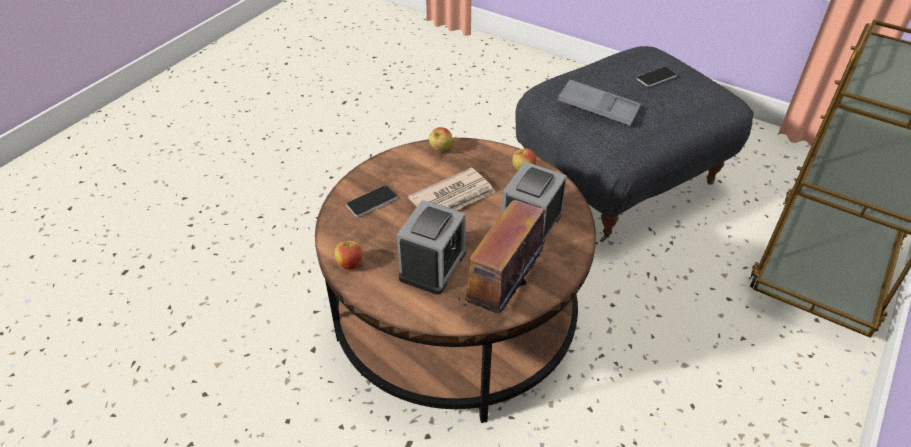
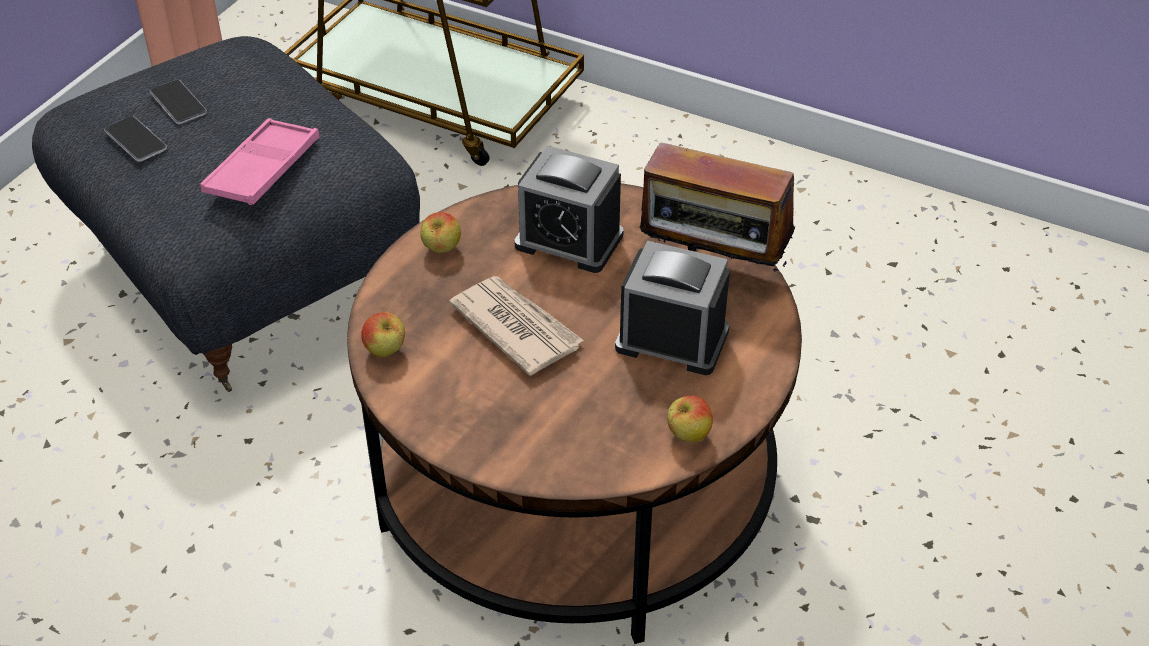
camera: 95 degrees left, 0 degrees up
phone [346,185,398,217] -> phone moved to [104,116,167,162]
grey tray [558,79,641,126] -> pink tray [200,118,320,205]

